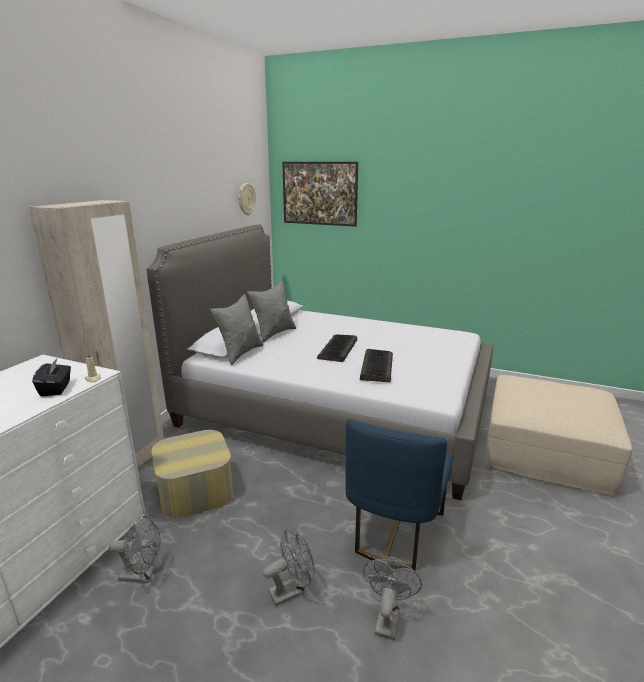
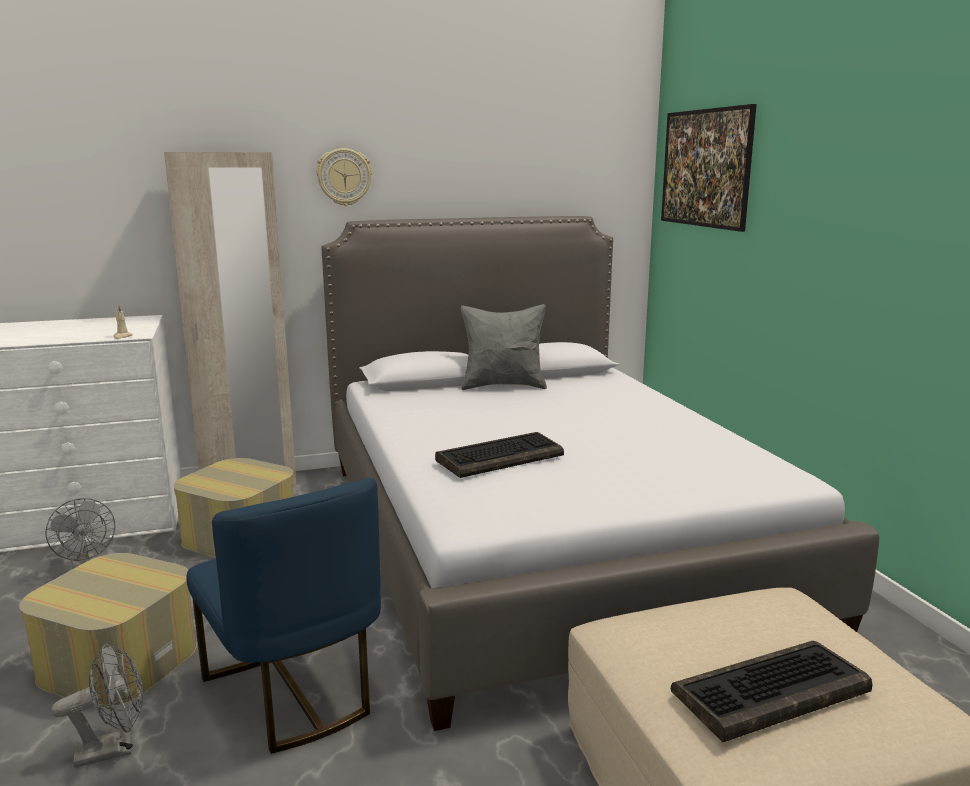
camera: 50 degrees right, 5 degrees down
black tissue box [32,359,71,396] -> none
grey pillow [210,294,263,365] -> none
wall clock [238,183,256,216] -> wall clock moved to [316,148,372,206]
grey fan [263,529,315,606] -> ottoman [19,553,197,708]
keyboard [317,334,357,362] -> keyboard moved to [671,641,873,742]
blue chair [345,419,452,571] -> blue chair turned 105 degrees counterclockwise [186,478,381,754]

